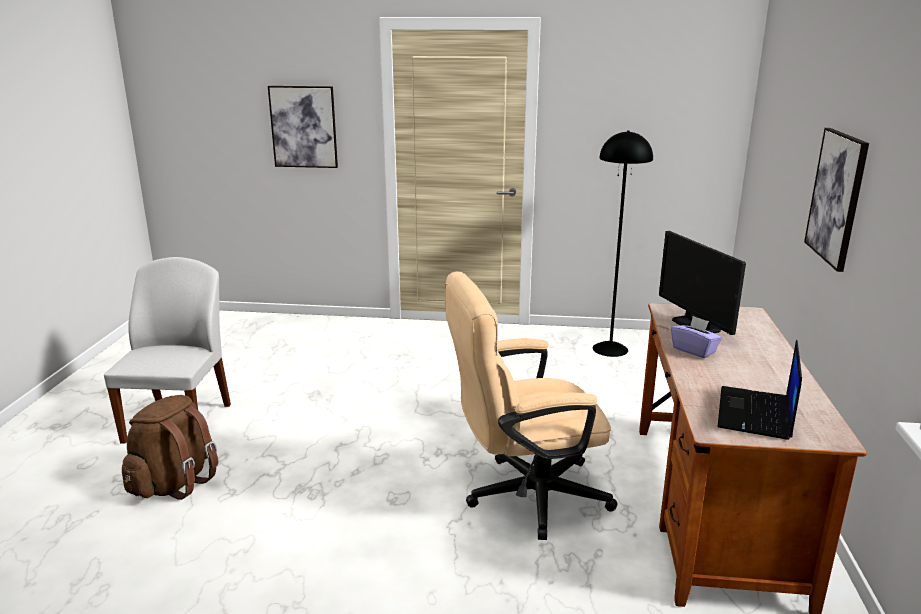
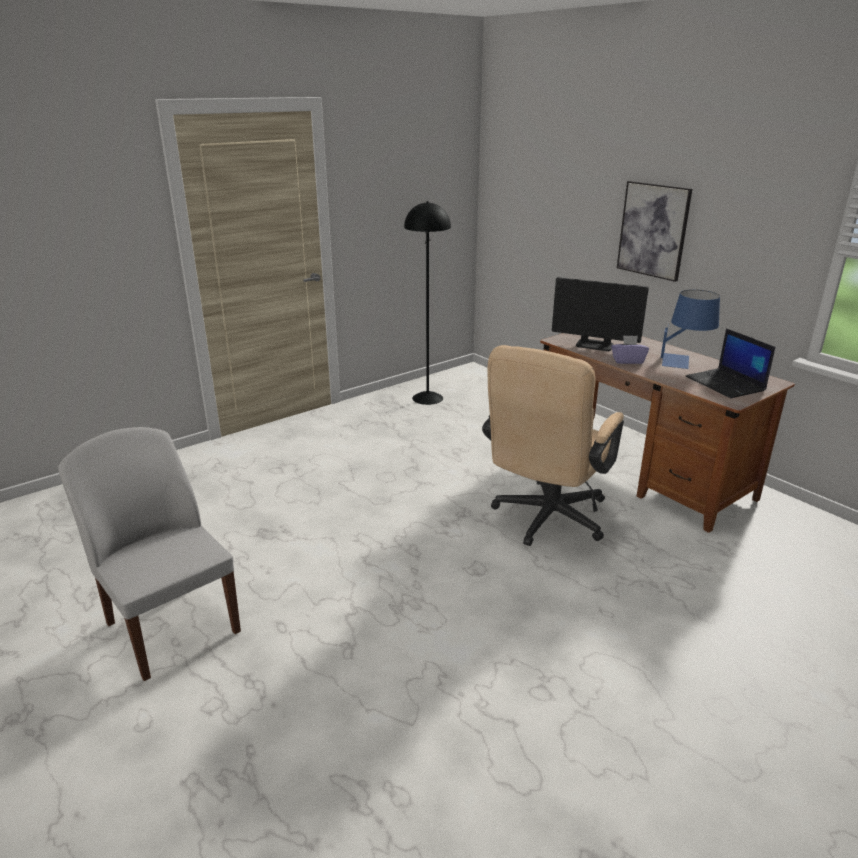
camera: 45 degrees left, 5 degrees up
brown backpack [122,395,218,500] -> none
picture [268,86,338,168] -> none
none -> blue table lamp [661,290,720,369]

